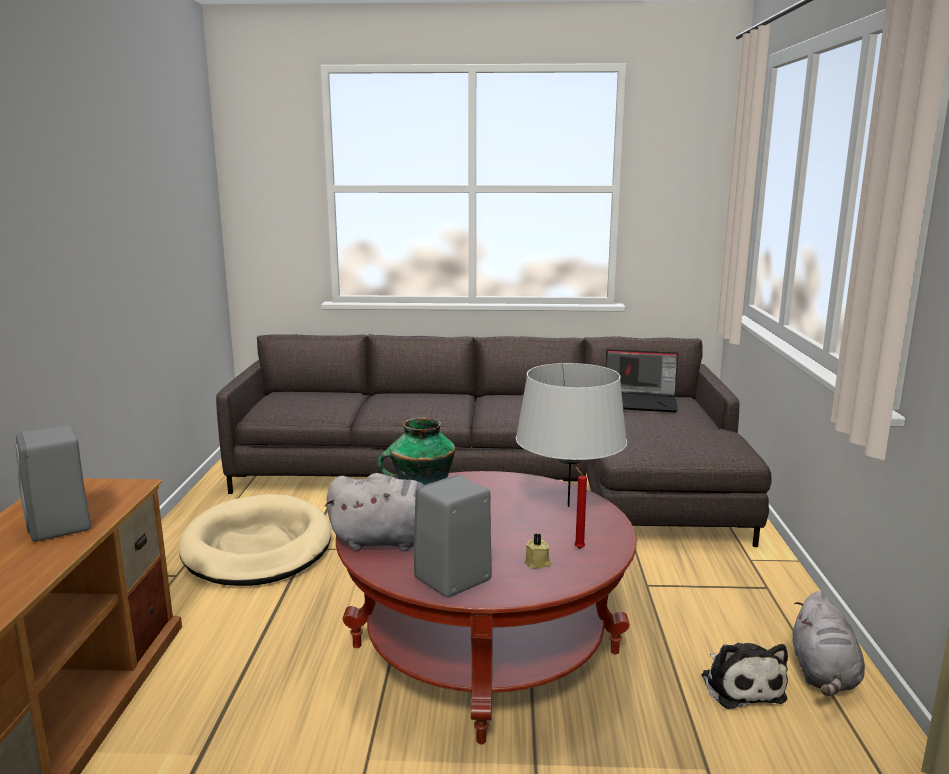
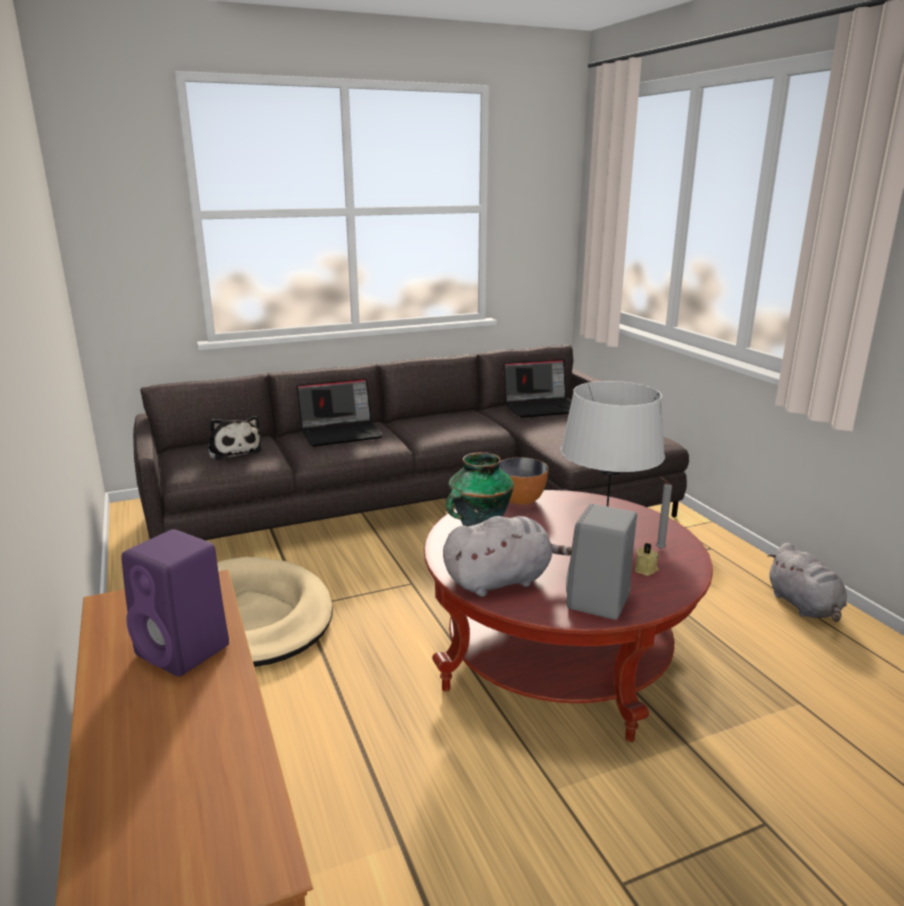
camera: 25 degrees left, 5 degrees up
grey speaker [16,425,91,542] -> purple speaker [121,529,229,677]
red candle [574,467,587,549] -> grey candle [656,477,672,549]
plush toy [701,643,788,709] -> plush toy moved to [207,416,262,461]
none -> laptop [296,378,383,447]
none -> bowl [499,457,548,505]

